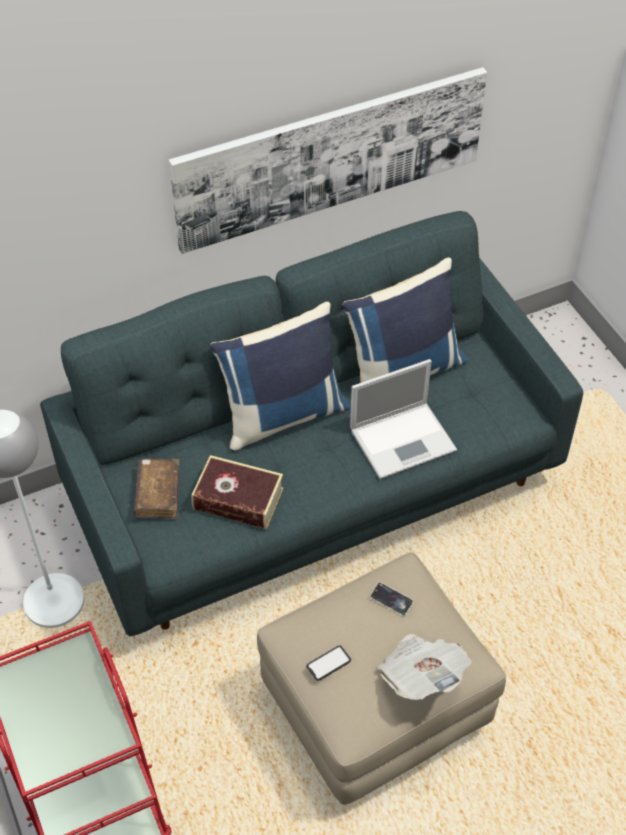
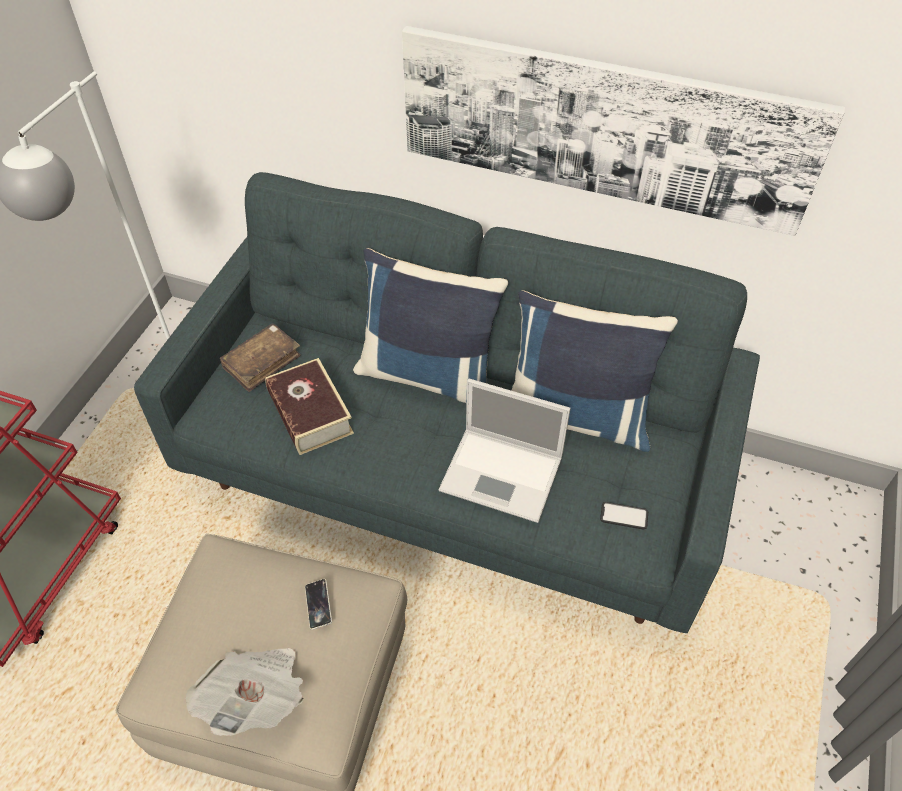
camera: 45 degrees right, 0 degrees up
phone [306,646,351,681] -> phone moved to [600,502,648,529]

